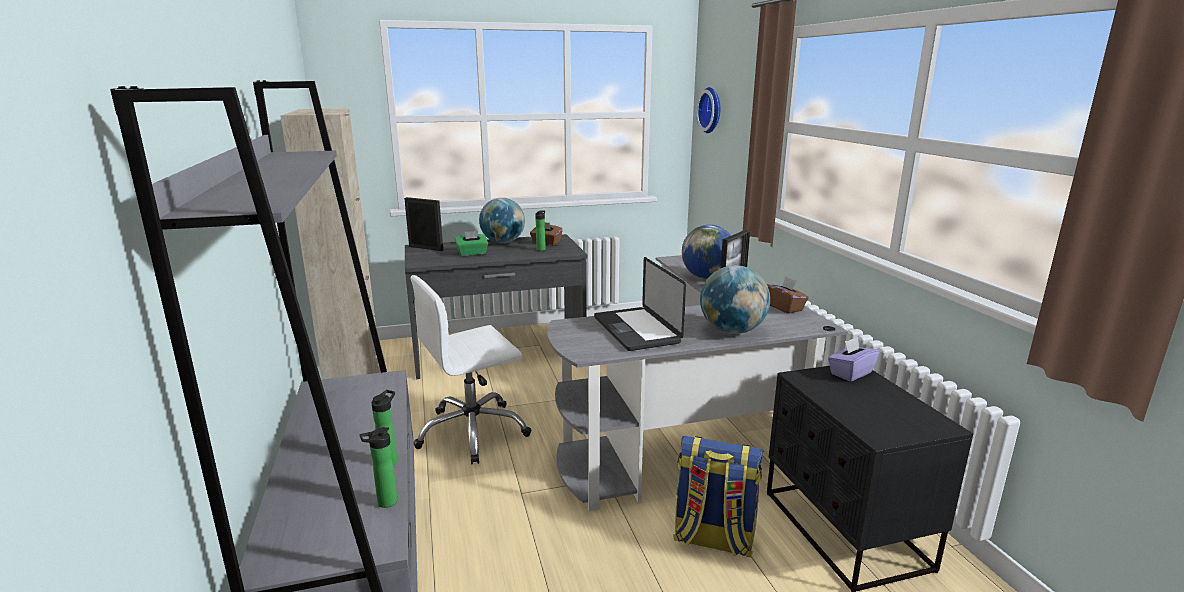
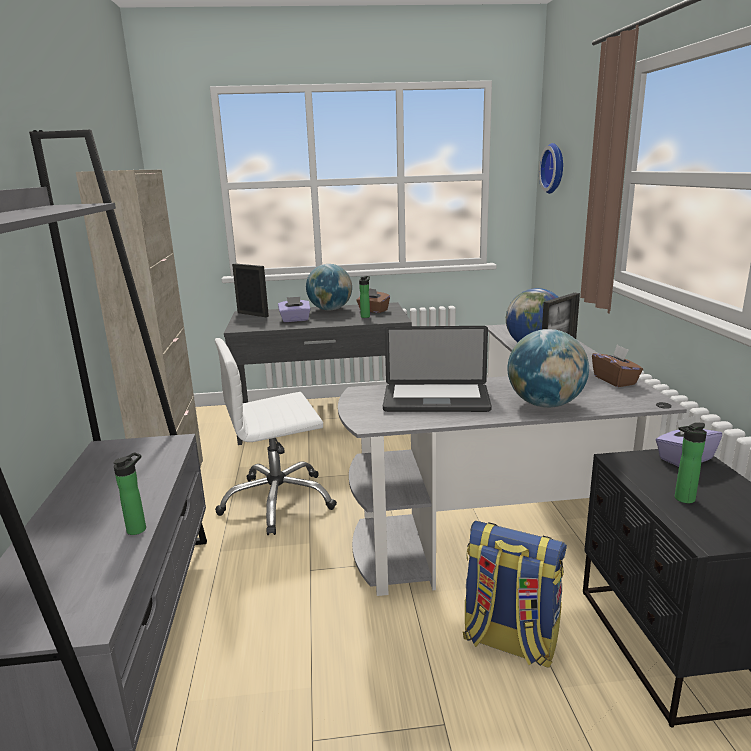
camera: 10 degrees right, 0 degrees up
bottle [360,427,397,508] -> bottle moved to [675,422,707,503]
green tissue box [455,231,488,256] -> purple tissue box [278,297,311,322]
laptop [594,257,686,351] -> laptop turned 75 degrees counterclockwise [383,326,492,412]

